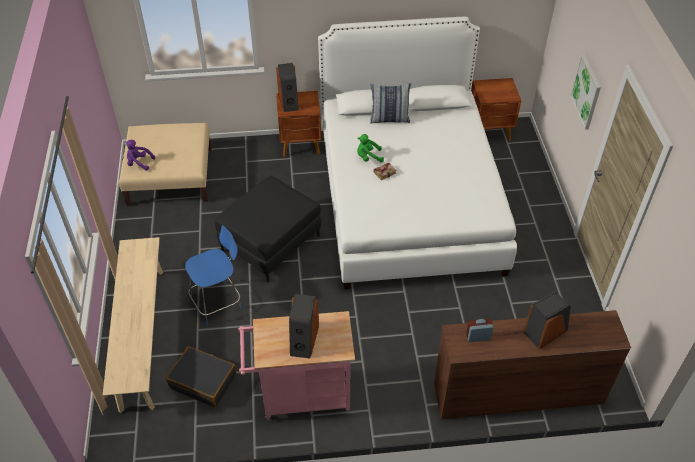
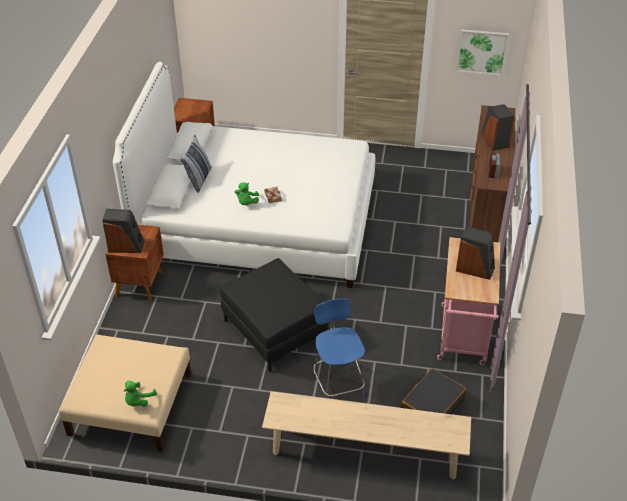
camera: 75 degrees left, 5 degrees down
purple plush toy [125,140,155,171] -> green plush toy [124,381,157,407]
picture [570,54,601,130] -> picture moved to [456,29,509,76]

